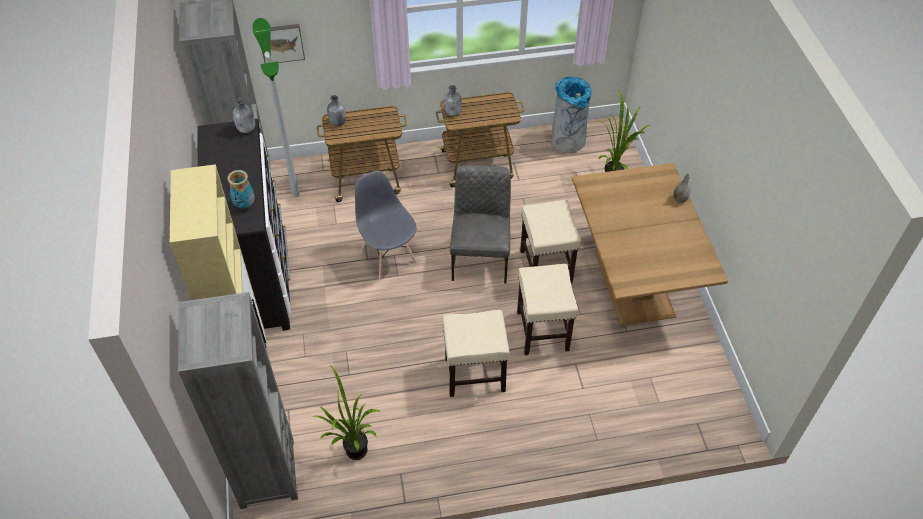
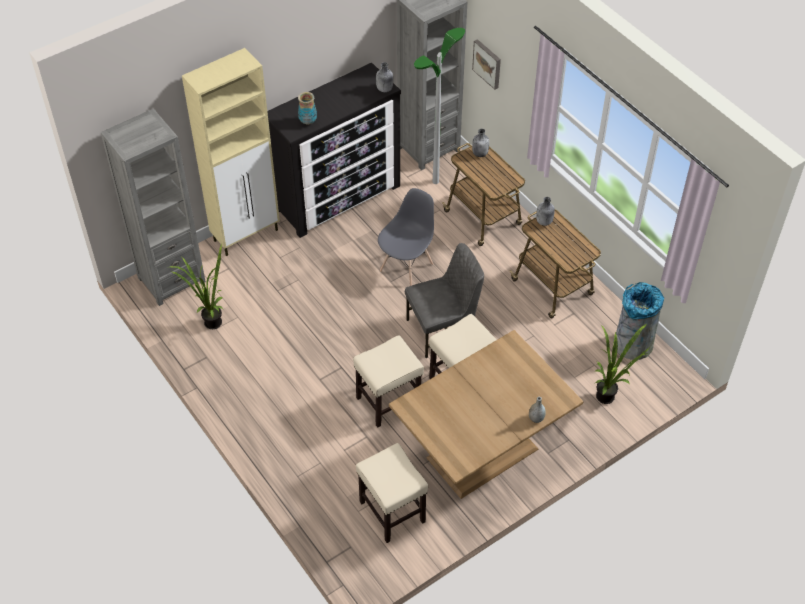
camera: 65 degrees right, 0 degrees up
beige stool [443,310,510,397] -> beige stool moved to [356,443,428,543]

